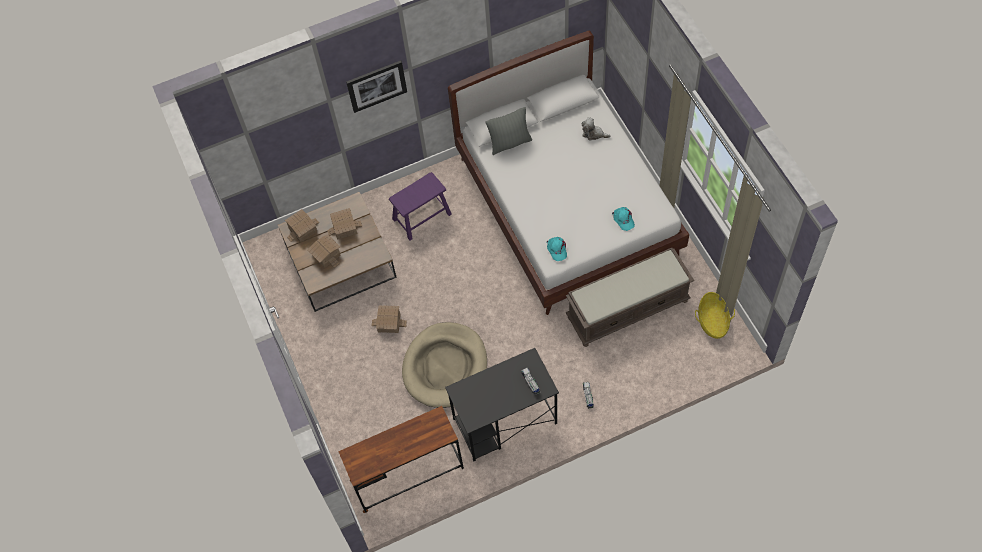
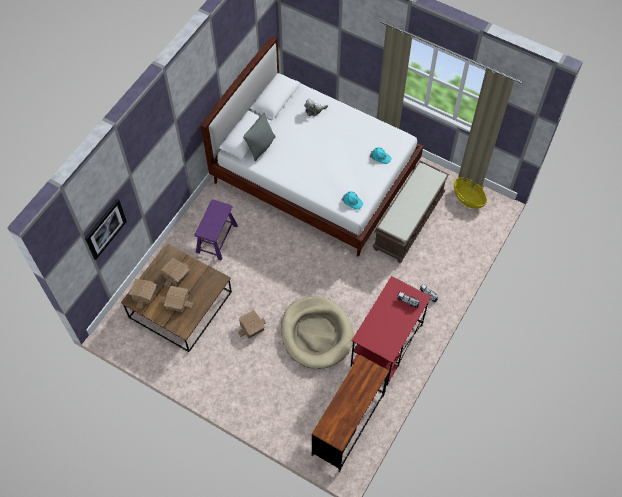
camera: 40 degrees left, 0 degrees up
picture [346,60,407,113] -> picture moved to [85,199,127,260]
black desk [445,348,559,462] -> red desk [351,276,431,386]

